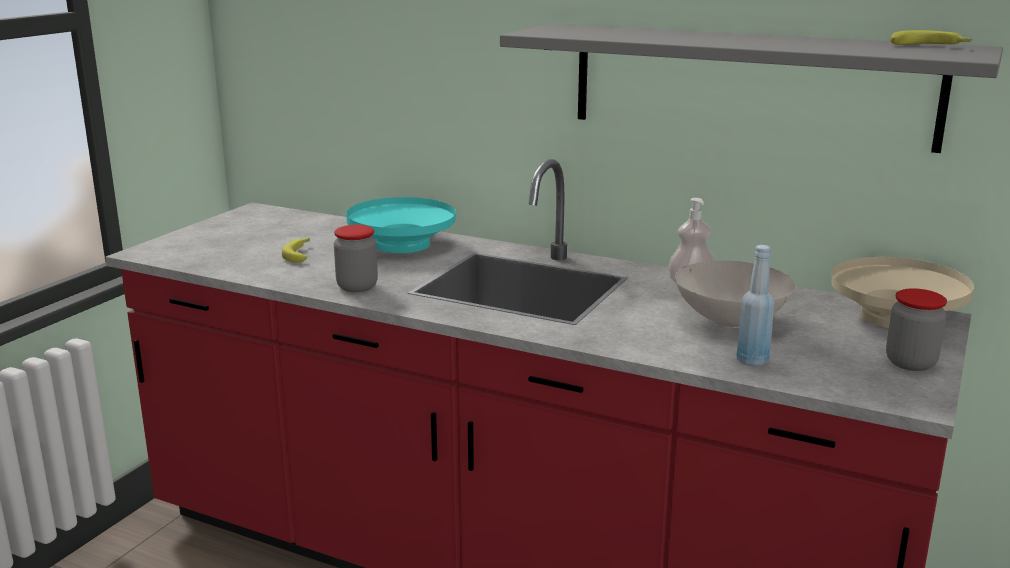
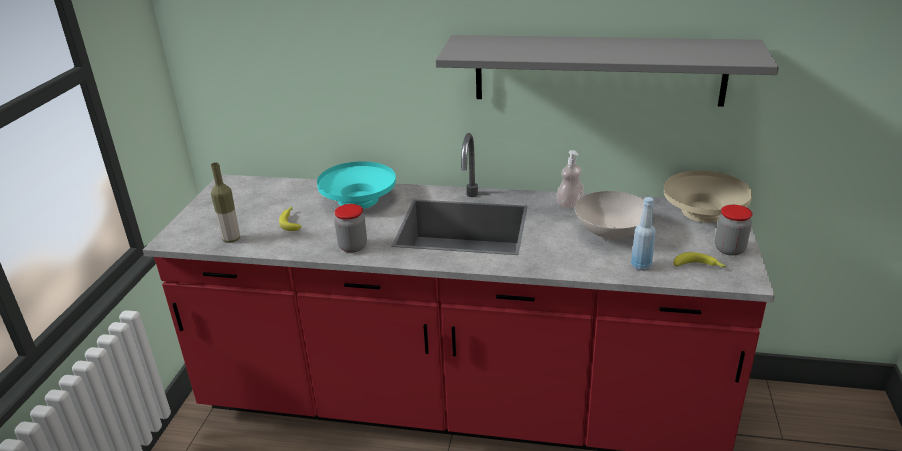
camera: 15 degrees left, 10 degrees up
banana [890,30,973,45] -> banana moved to [674,252,726,268]
none -> bottle [211,162,240,243]

